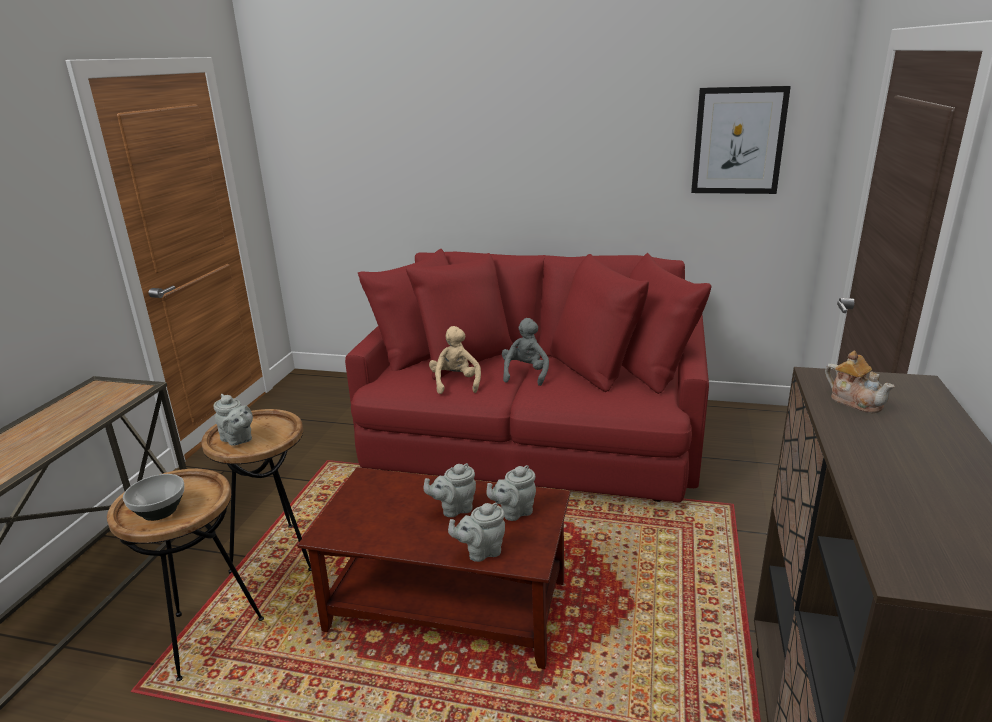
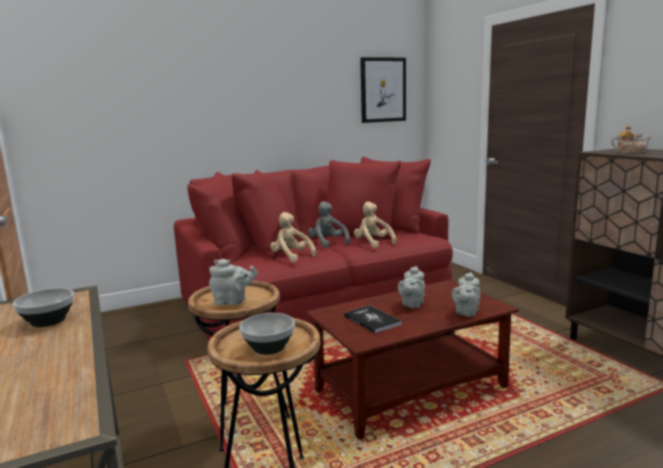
camera: 40 degrees left, 10 degrees down
grey teapot [486,465,536,521] -> none
none -> bowl [13,288,74,327]
none -> book [344,305,402,333]
none -> beige plush toy [354,201,397,248]

